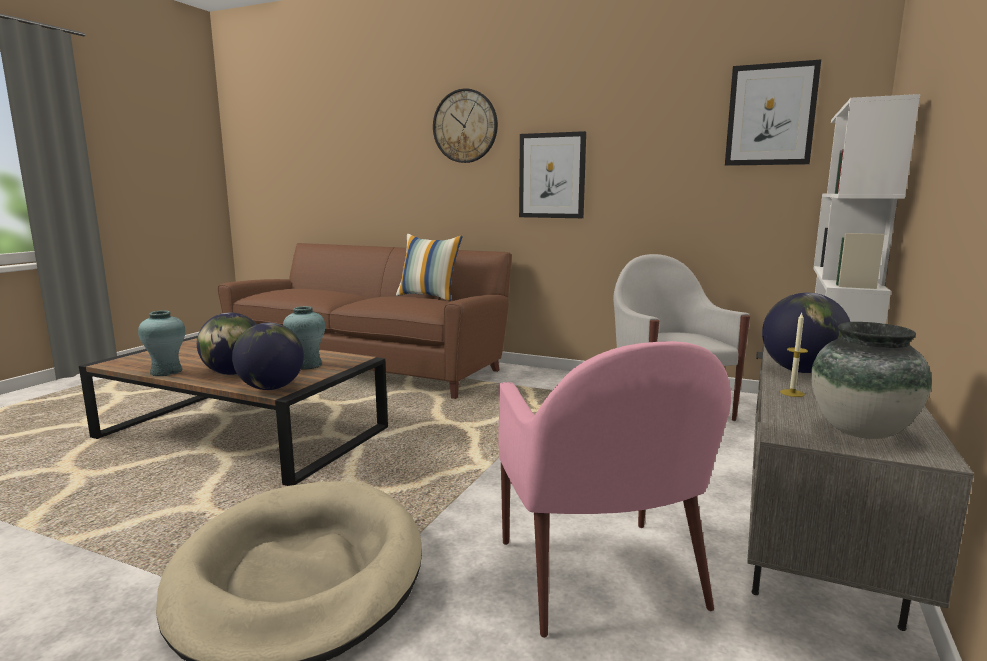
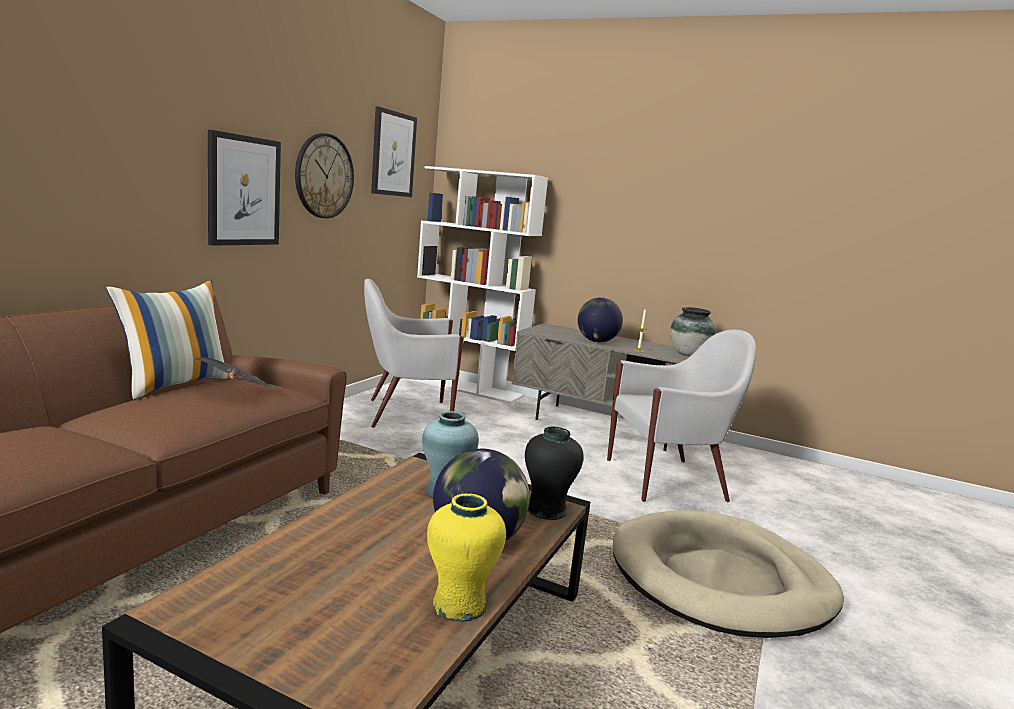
camera: 90 degrees left, 0 degrees up
turquoise vase [138,310,185,376] -> yellow vase [427,494,506,622]
globe [232,323,304,390] -> black vase [525,427,584,520]
wall clock [433,88,498,163] -> wall clock moved to [295,133,354,218]
pink armchair [498,341,731,638] -> white armchair [607,330,756,502]
none -> newspaper [194,357,273,387]

